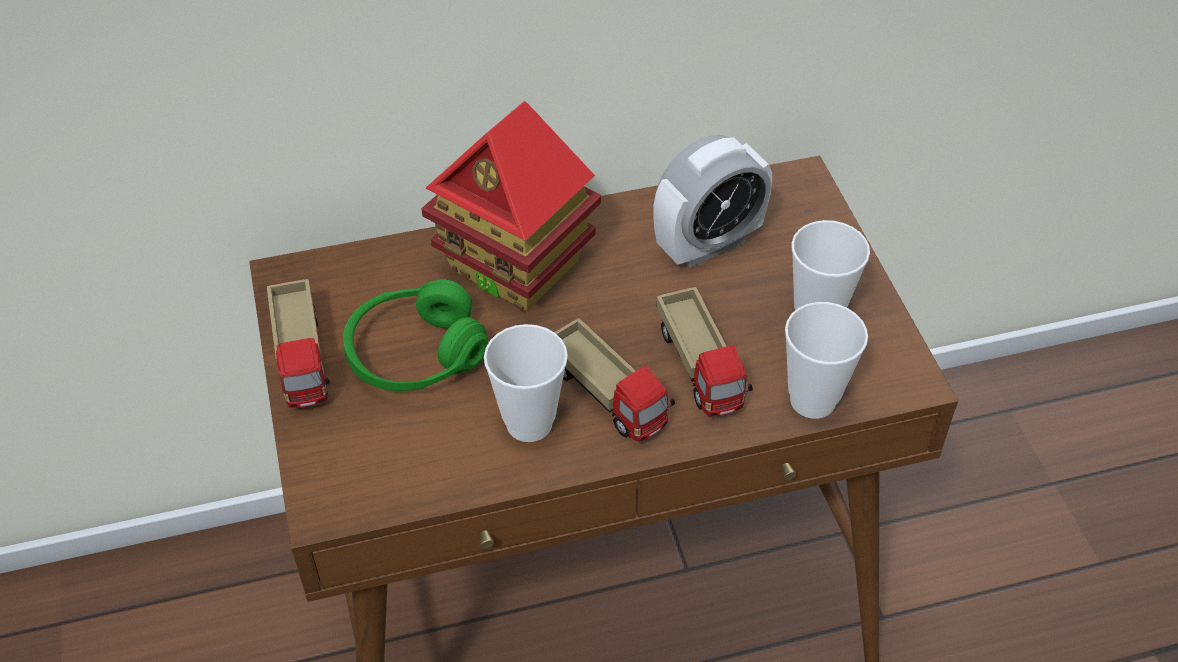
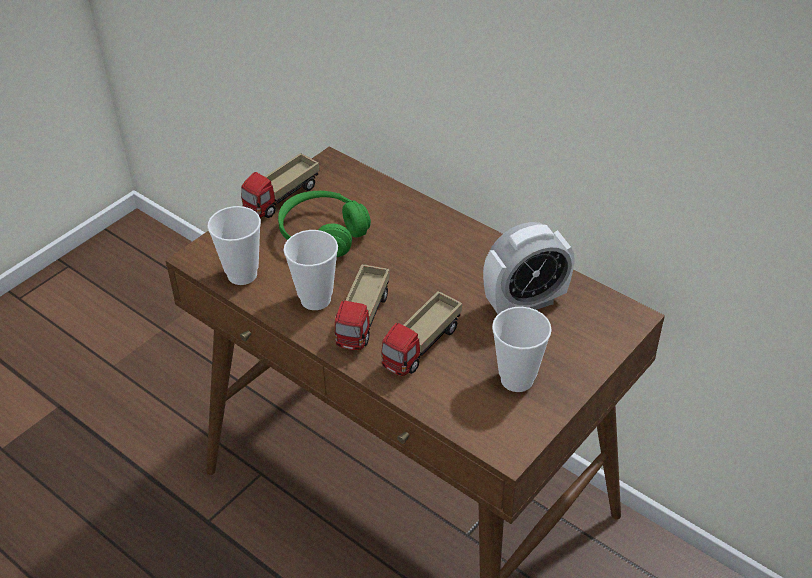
camera: 55 degrees right, 5 degrees down
toy house [421,101,601,311] -> none
alarm clock [653,135,772,268] -> alarm clock turned 45 degrees counterclockwise [483,222,574,314]
cup [785,302,868,419] -> cup moved to [207,206,261,285]

